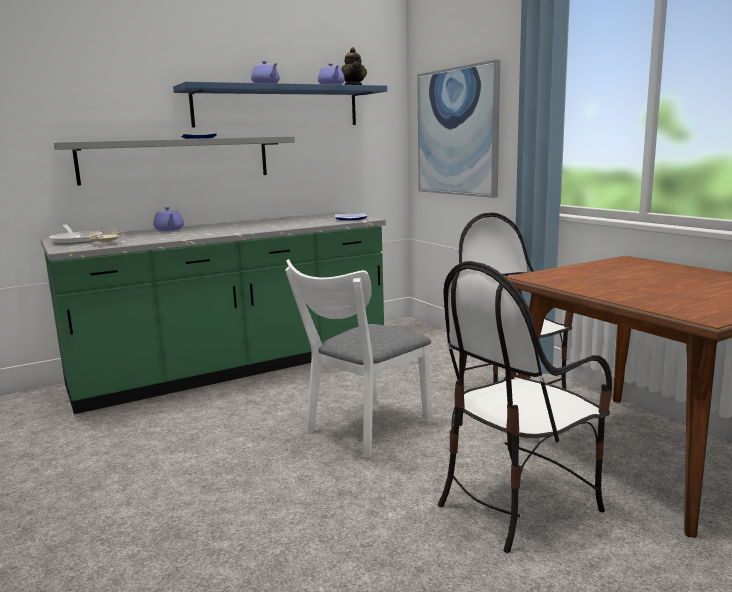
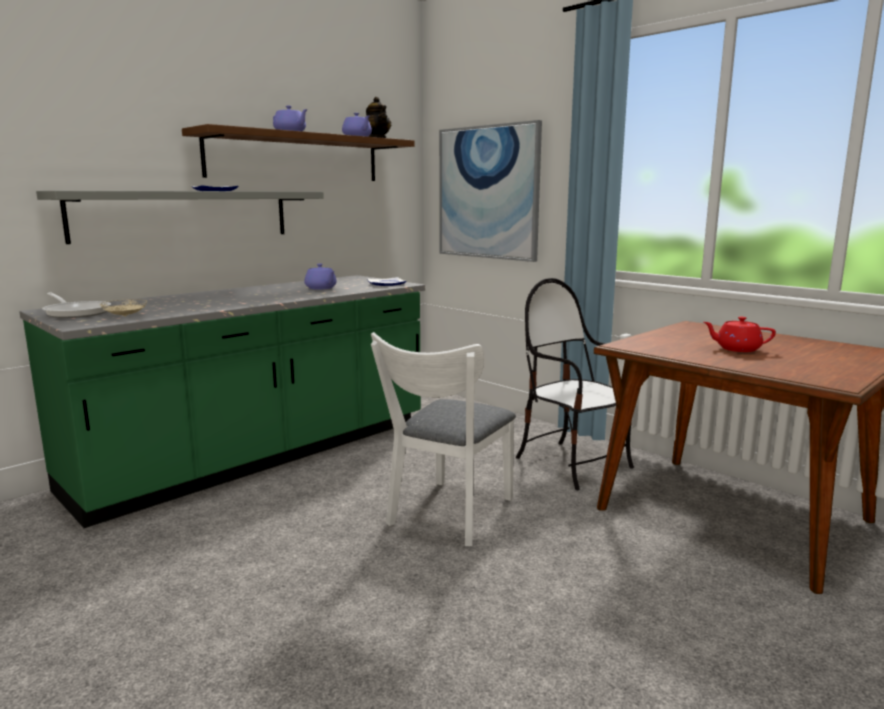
camera: 15 degrees left, 0 degrees up
purple teapot [153,207,184,231] -> purple teapot moved to [304,264,337,290]
blue shelf [173,82,387,127] -> brown shelf [182,124,415,181]
chair [438,261,612,553] -> none
none -> red teapot [703,317,776,352]

